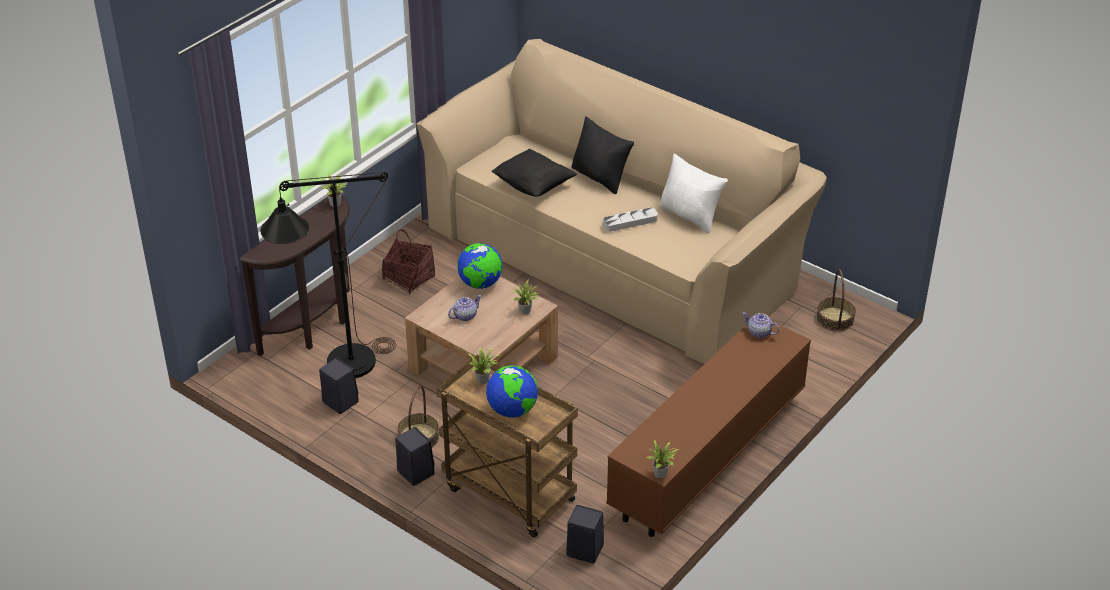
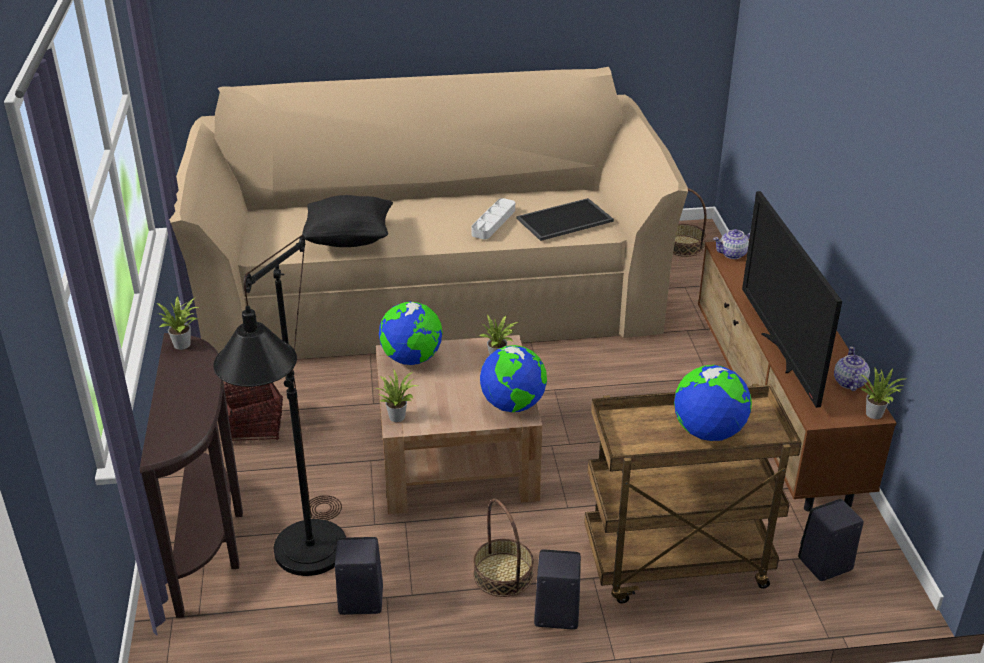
camera: 45 degrees left, 5 degrees down
teapot [448,295,481,321] -> teapot moved to [834,347,870,391]
potted plant [468,347,499,384] -> potted plant moved to [376,369,418,422]
black pillow [572,117,634,194] -> none
white pillow [659,154,728,233] -> none
none -> globe [480,345,547,412]
none -> tray [517,198,614,241]
none -> television [742,191,842,408]

